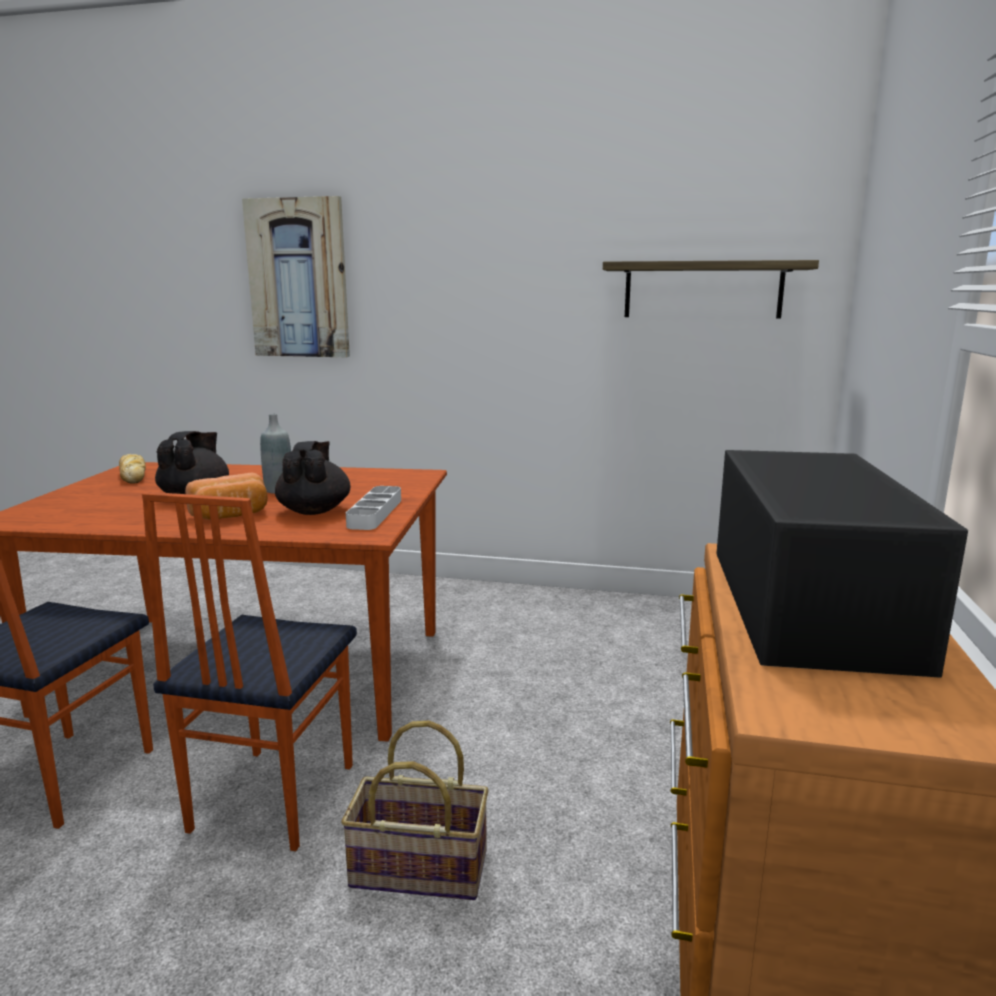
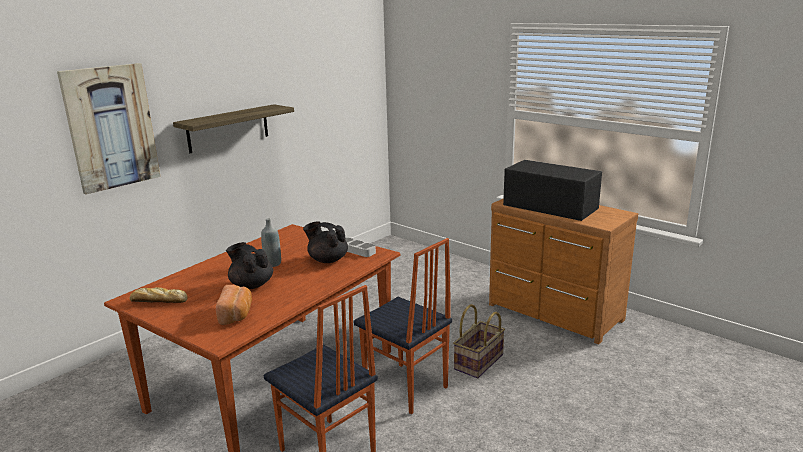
camera: 60 degrees left, 5 degrees up
bread [185,473,268,520] -> bread moved to [216,285,252,325]
shelf [603,260,819,318] -> shelf moved to [173,104,294,153]

